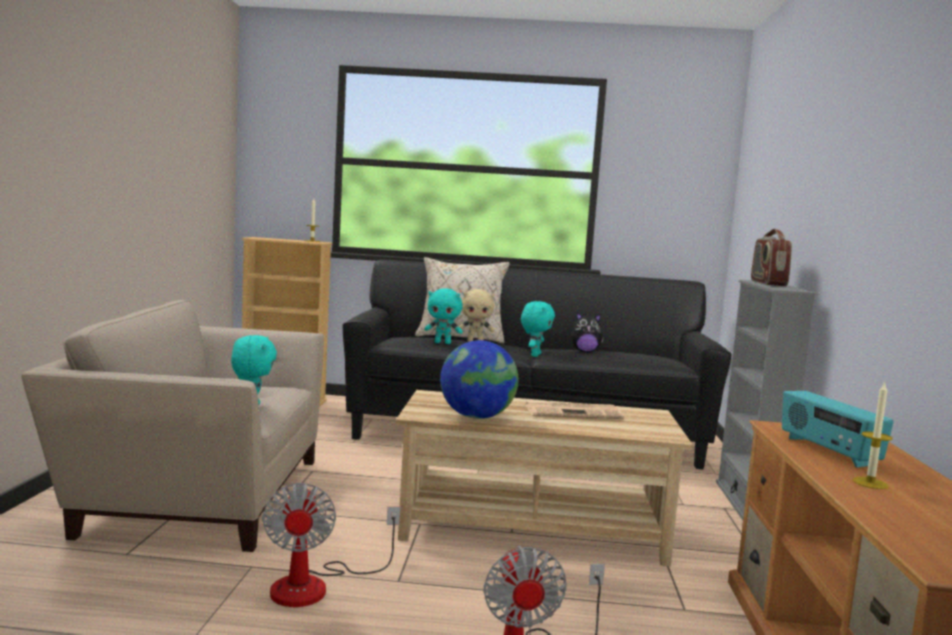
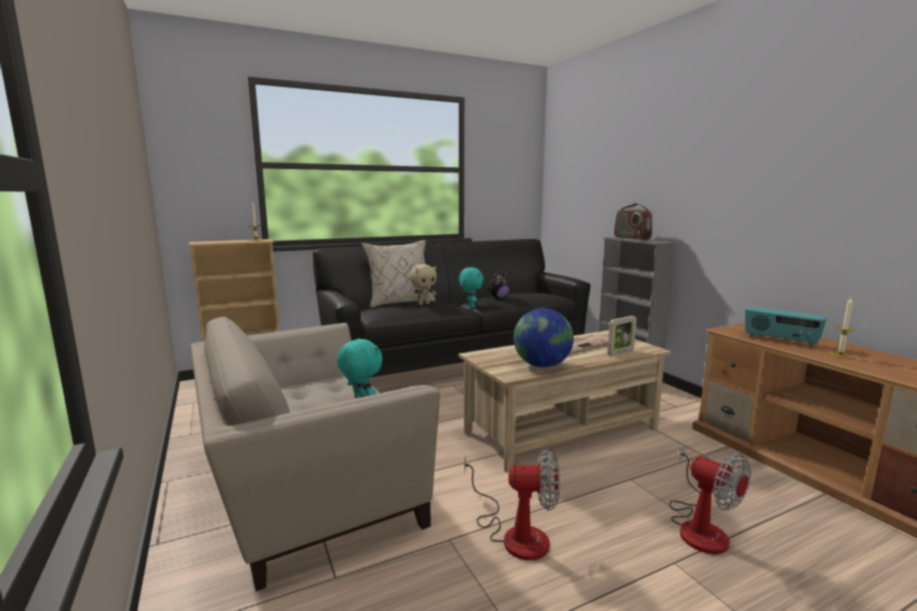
camera: 30 degrees left, 5 degrees up
fan [262,483,400,607] -> fan turned 45 degrees counterclockwise [464,449,560,560]
turquoise plush toy [424,288,463,344] -> none
none -> picture frame [607,316,637,356]

